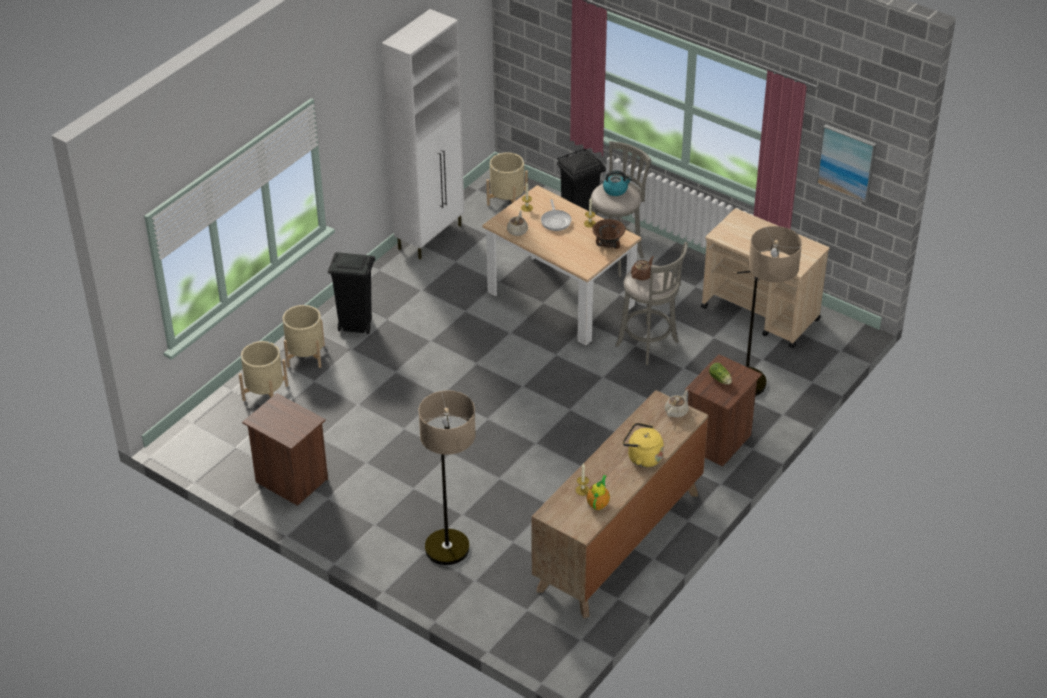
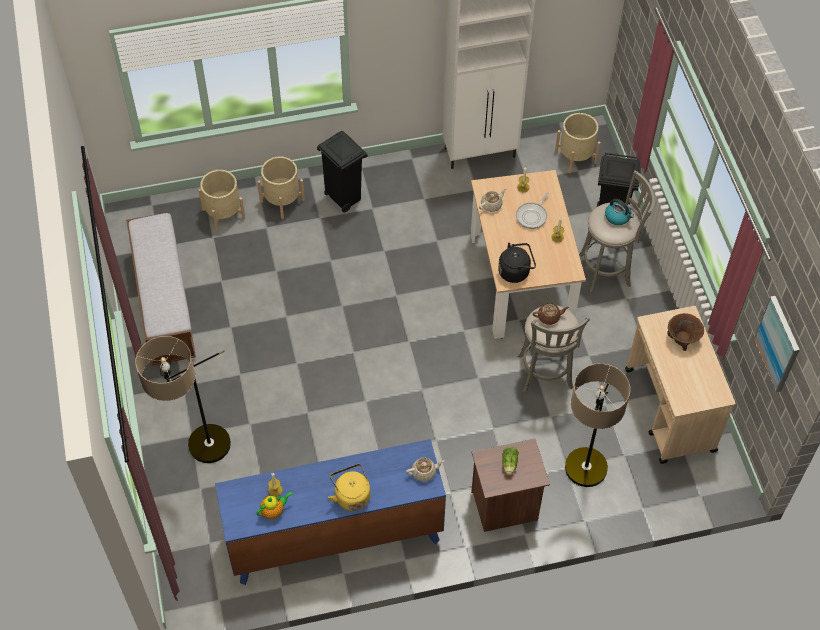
camera: 40 degrees right, 15 degrees up
brown nightstand [242,393,328,506] -> bench [126,212,196,366]
brown dresser [531,390,708,618] -> blue dresser [215,439,446,585]
brown bowl [592,219,626,249] -> brown bowl moved to [667,313,704,351]
none -> black kettle [498,243,536,283]

